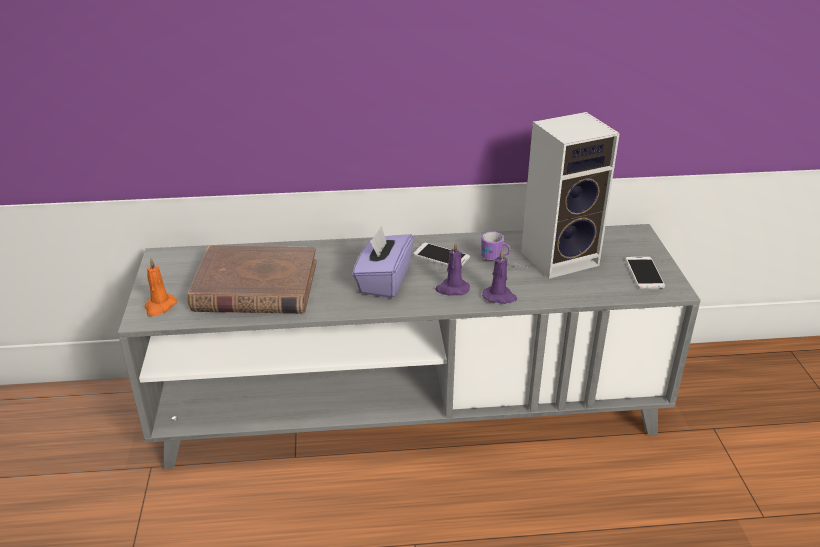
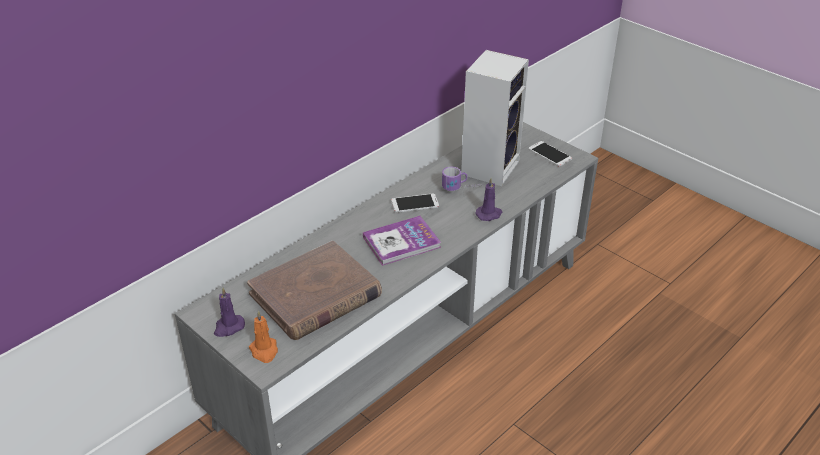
camera: 40 degrees left, 5 degrees up
purple tissue box [353,226,414,298] -> book [363,216,441,266]
purple candle [435,242,470,296] -> purple candle moved to [214,288,245,337]

